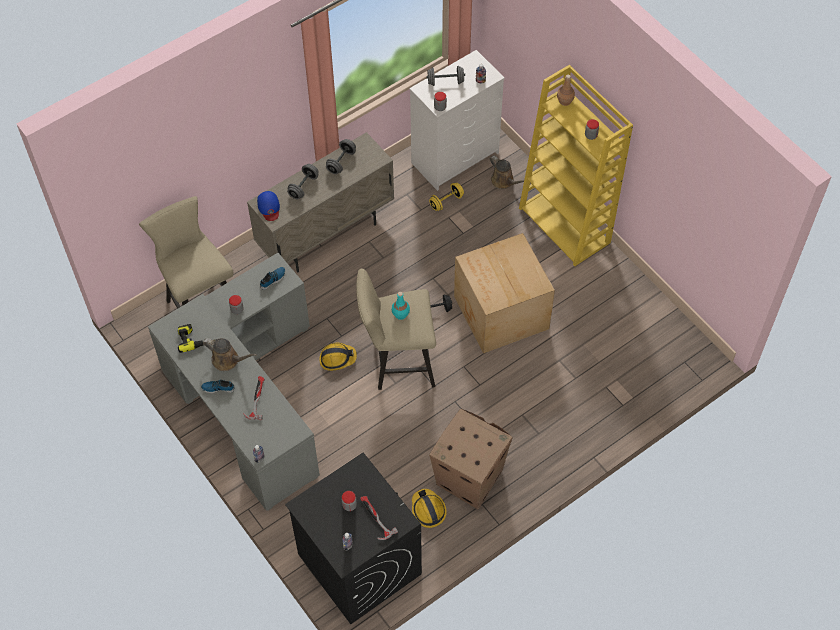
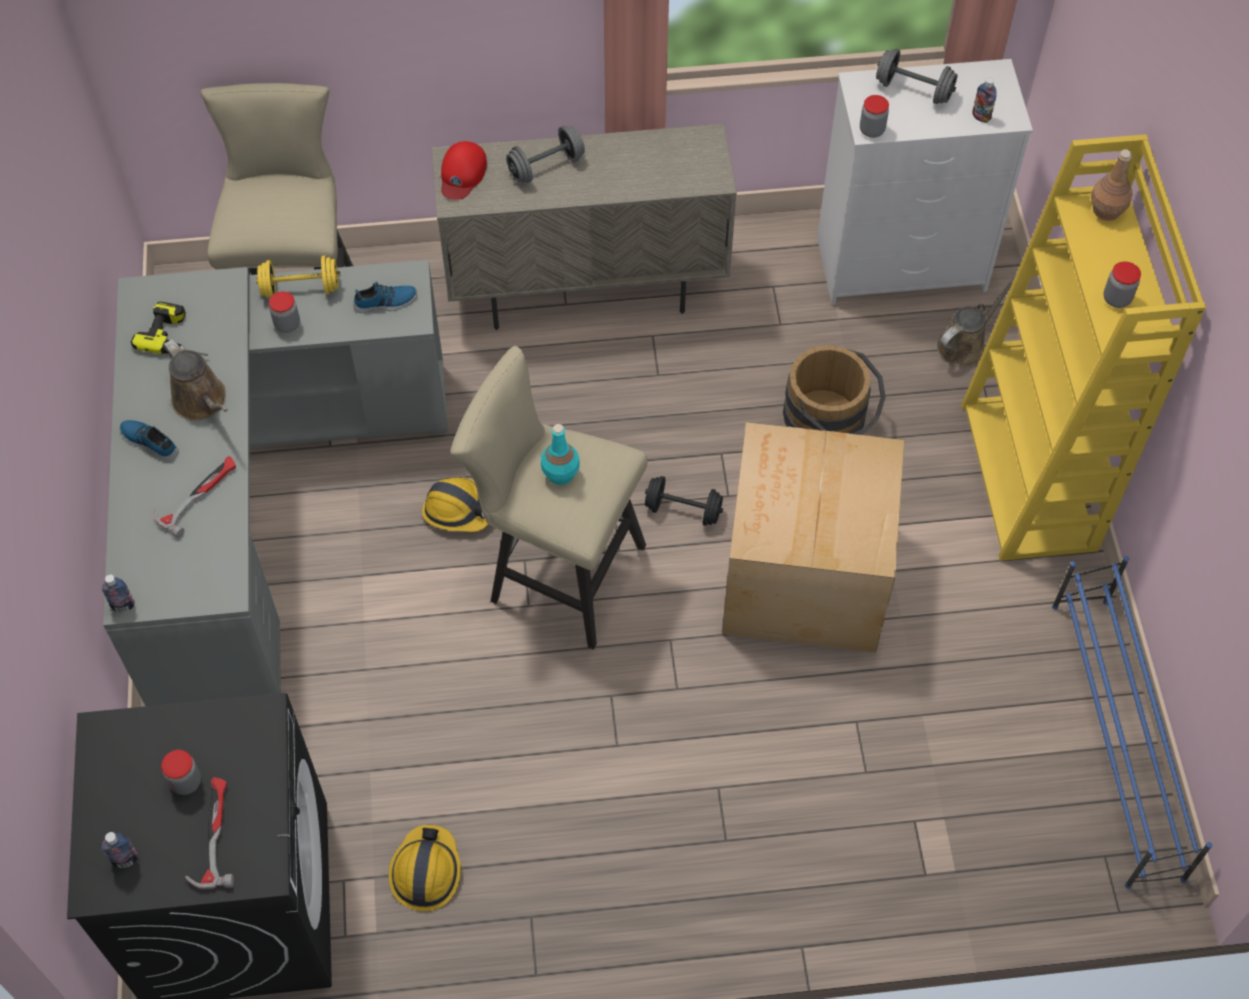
camera: 30 degrees right, 0 degrees up
blue cap [257,191,280,221] -> red cap [441,141,487,200]
grey dumbbell [326,139,356,174] -> none
yellow dumbbell [429,183,464,211] -> yellow dumbbell moved to [256,255,340,298]
cardboard box [429,409,513,509] -> none
brown watering can [490,156,524,189] -> brown watering can turned 120 degrees counterclockwise [937,277,1015,367]
none -> brown bucket [783,345,886,435]
none -> blue shoe rack [1052,556,1212,889]

